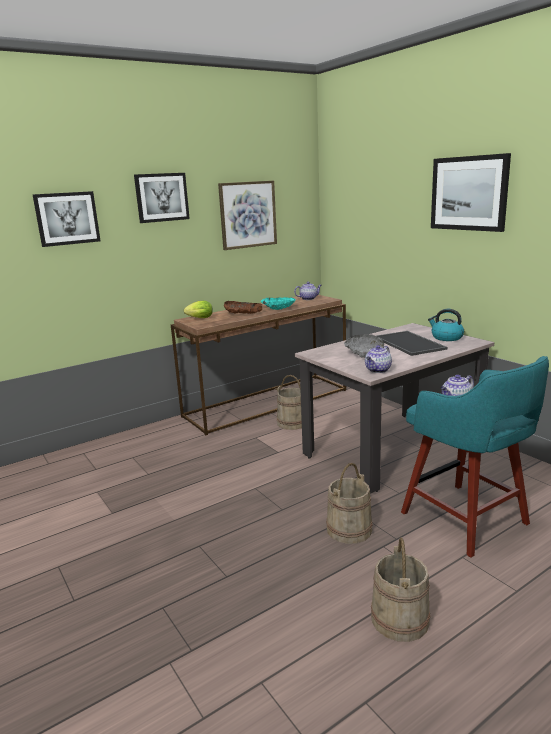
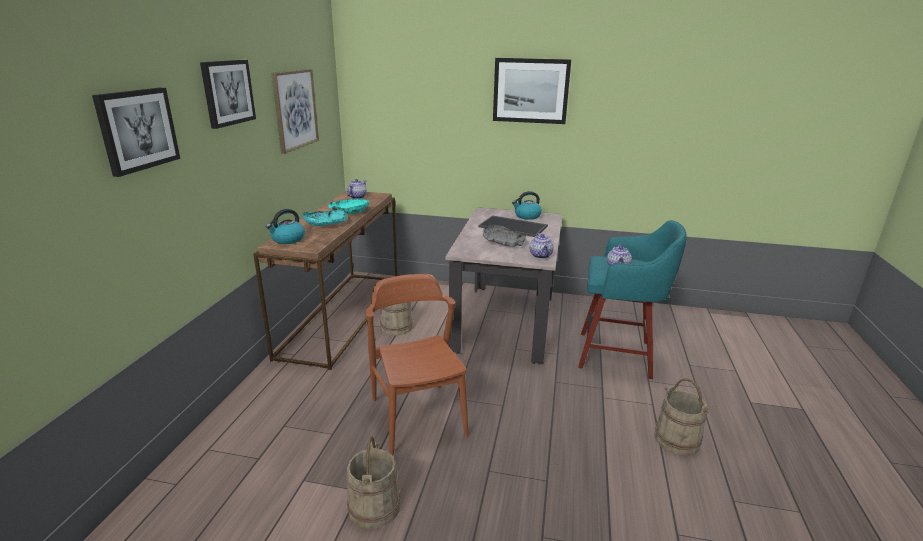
camera: 45 degrees left, 5 degrees up
lettuce [184,301,213,318] -> kettle [266,209,305,244]
brown bowl [224,301,262,314] -> turquoise bowl [302,210,347,226]
beige bucket [326,463,373,544] -> beige bucket moved to [346,436,400,529]
none -> brown chair [365,274,469,456]

